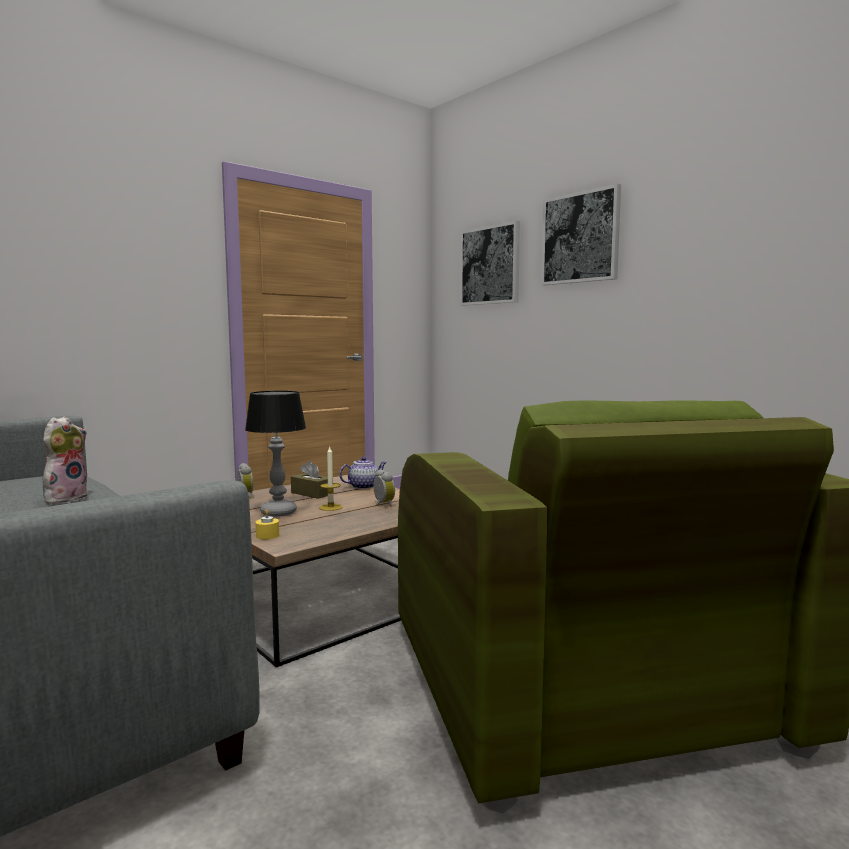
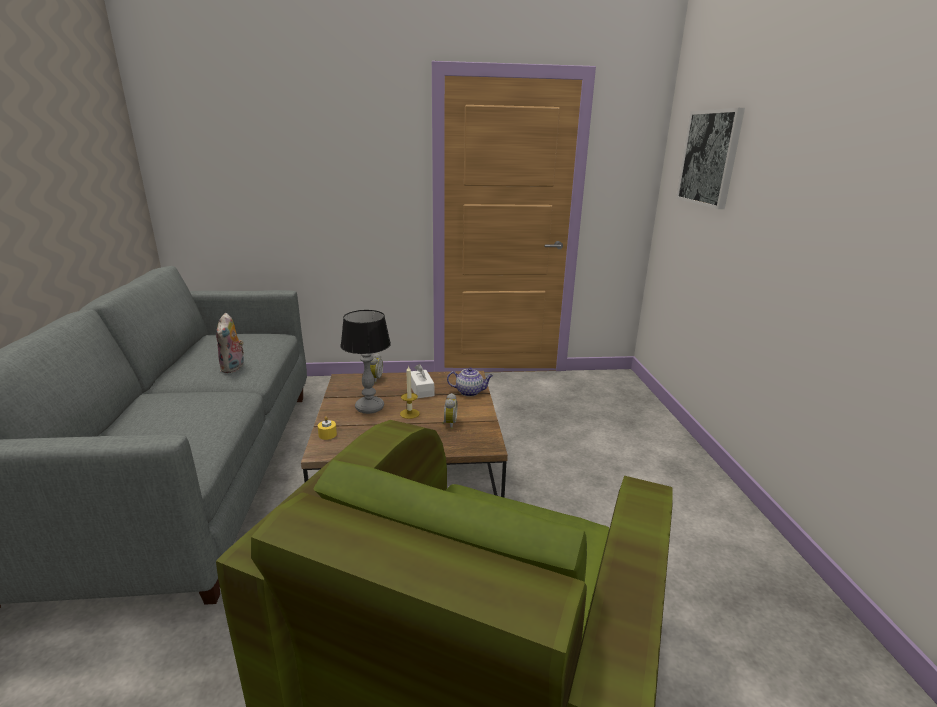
camera: 35 degrees right, 15 degrees up
plush toy [43,416,88,504] -> plush toy turned 120 degrees clockwise [216,313,244,373]
brown tissue box [291,461,328,499] -> white tissue box [411,364,434,398]
picture [541,184,621,285] -> none

